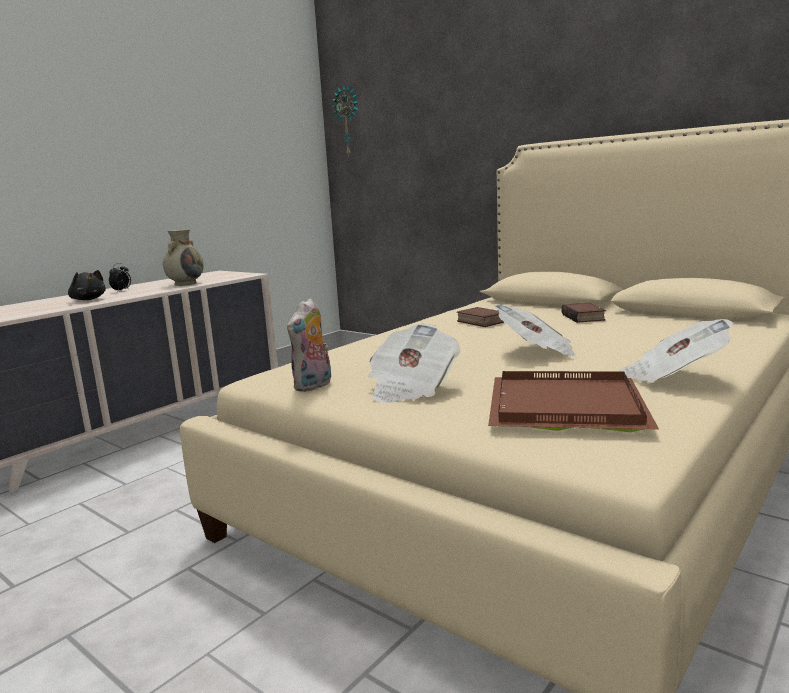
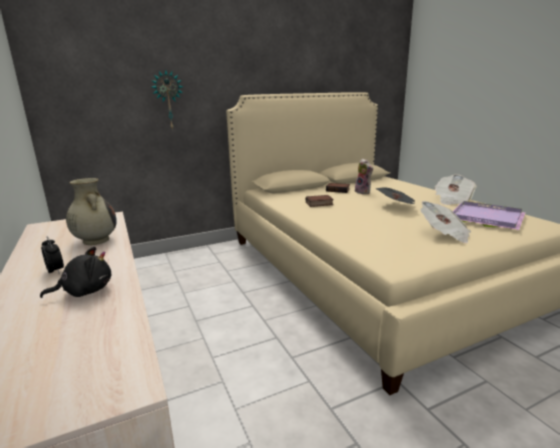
camera: 65 degrees left, 5 degrees up
plush toy [287,298,331,392] -> plush toy moved to [355,158,373,194]
wall clock [332,85,359,156] -> wall clock moved to [151,69,183,129]
brown tray [488,371,659,432] -> purple tray [453,201,526,230]

